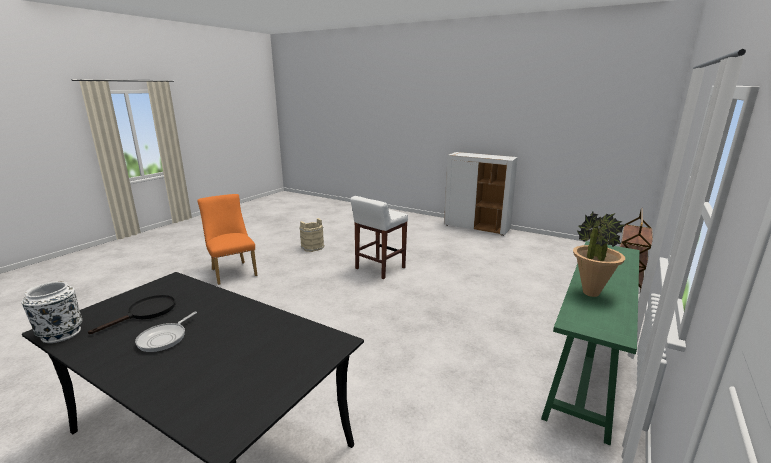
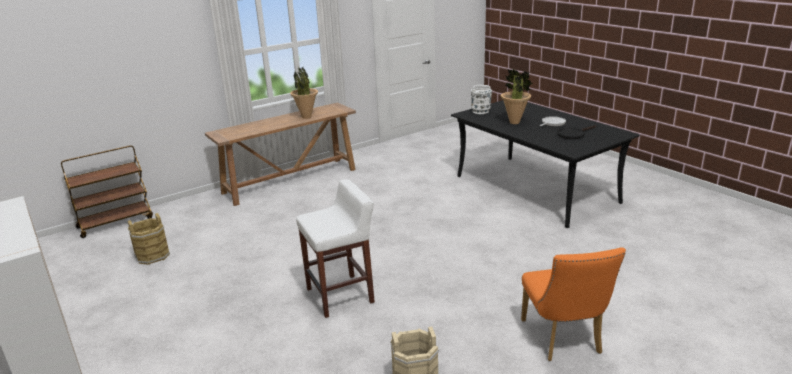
camera: 155 degrees left, 5 degrees up
white vase [22,281,83,343] -> white vase moved to [471,85,492,114]
green console table [541,241,640,445] -> brown console table [205,103,356,206]
none -> brown bucket [128,213,170,265]
none -> potted plant [501,68,533,124]

